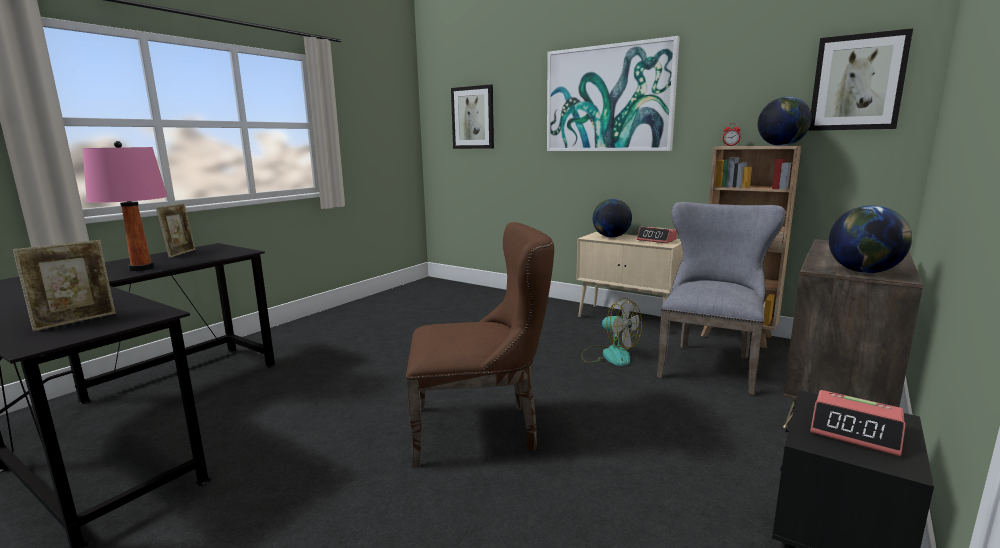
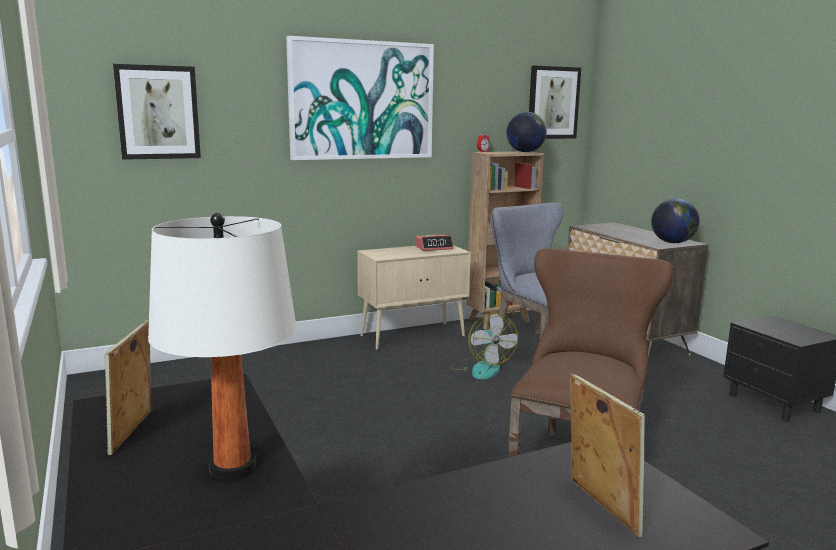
camera: 60 degrees left, 0 degrees up
pink table lamp [82,141,167,271] -> white table lamp [148,213,296,481]
picture frame [156,203,195,258] -> picture frame turned 120 degrees counterclockwise [104,320,151,455]
fan [581,298,642,366] -> fan turned 90 degrees clockwise [451,313,518,379]
globe [593,199,632,238] -> none
alarm clock [810,390,906,456] -> none

